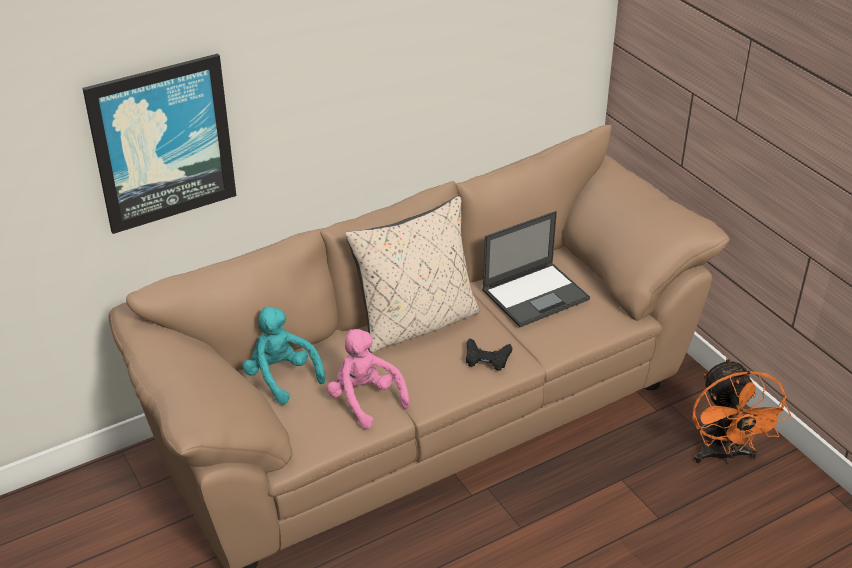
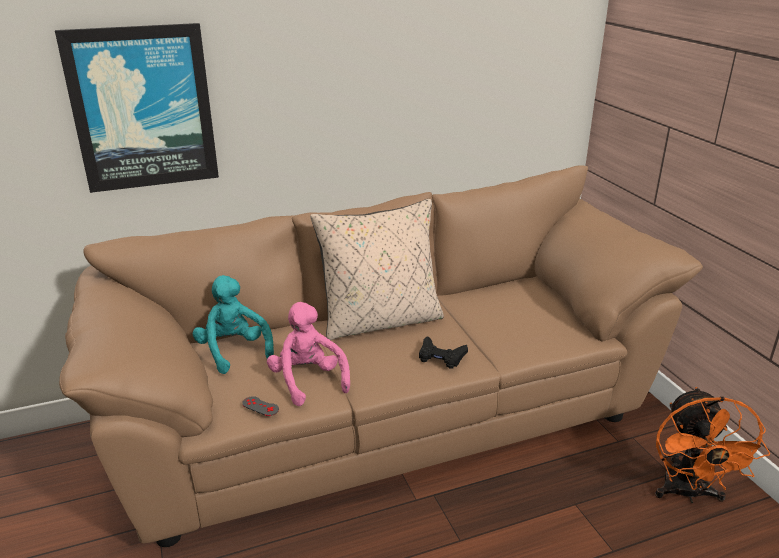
camera: 10 degrees right, 10 degrees down
laptop [482,211,590,327] -> none
none -> grey game controller [242,396,279,416]

